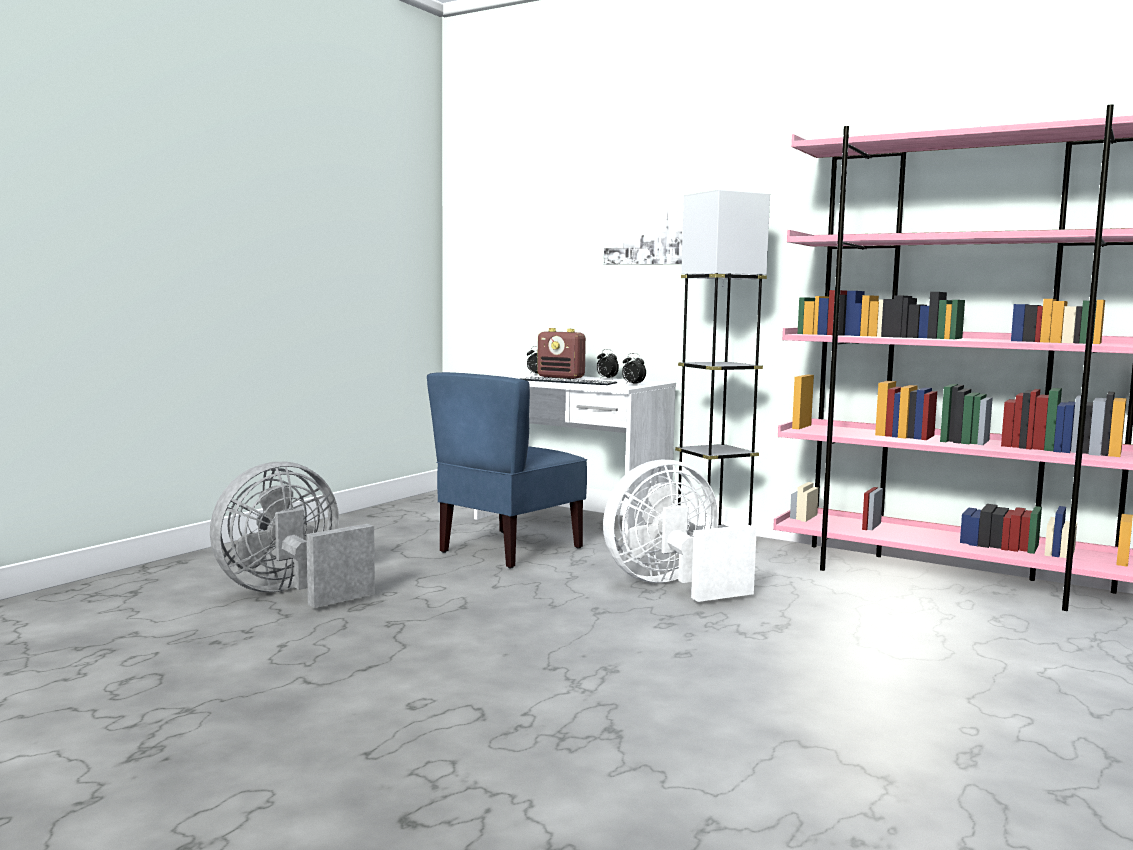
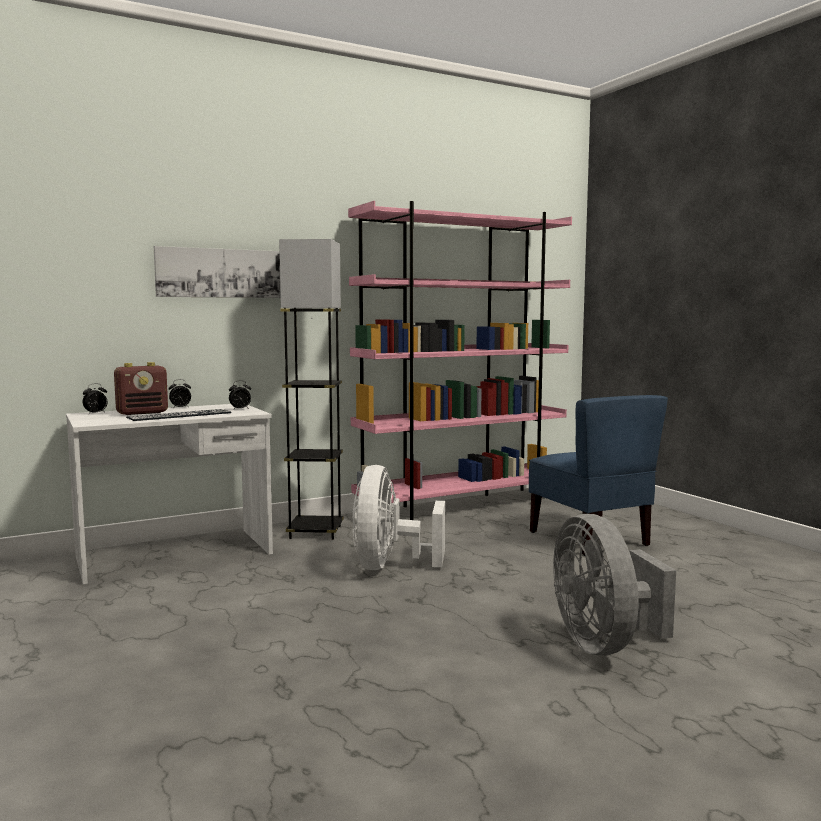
camera: 60 degrees left, 0 degrees up
grey fan [210,462,375,608] -> grey fan moved to [553,514,676,655]
blue chair [427,372,587,568] -> blue chair moved to [529,395,668,556]

